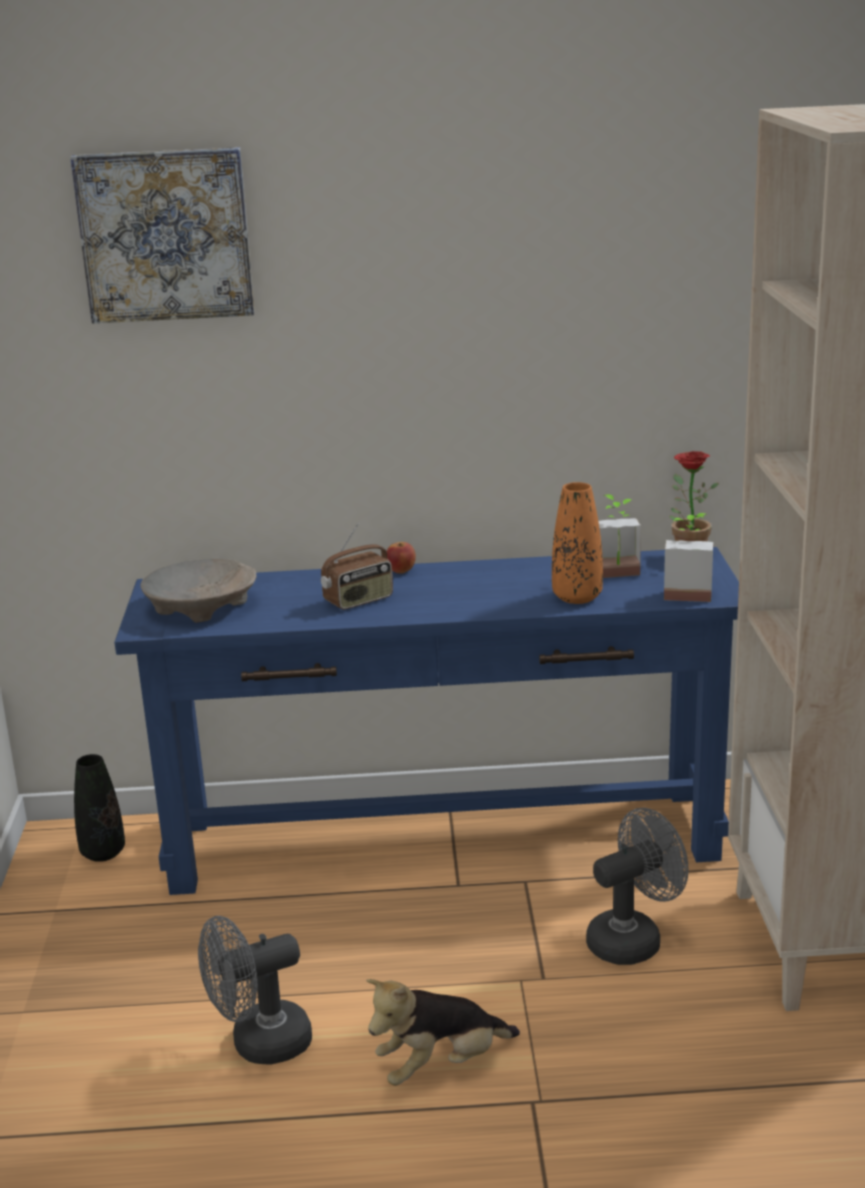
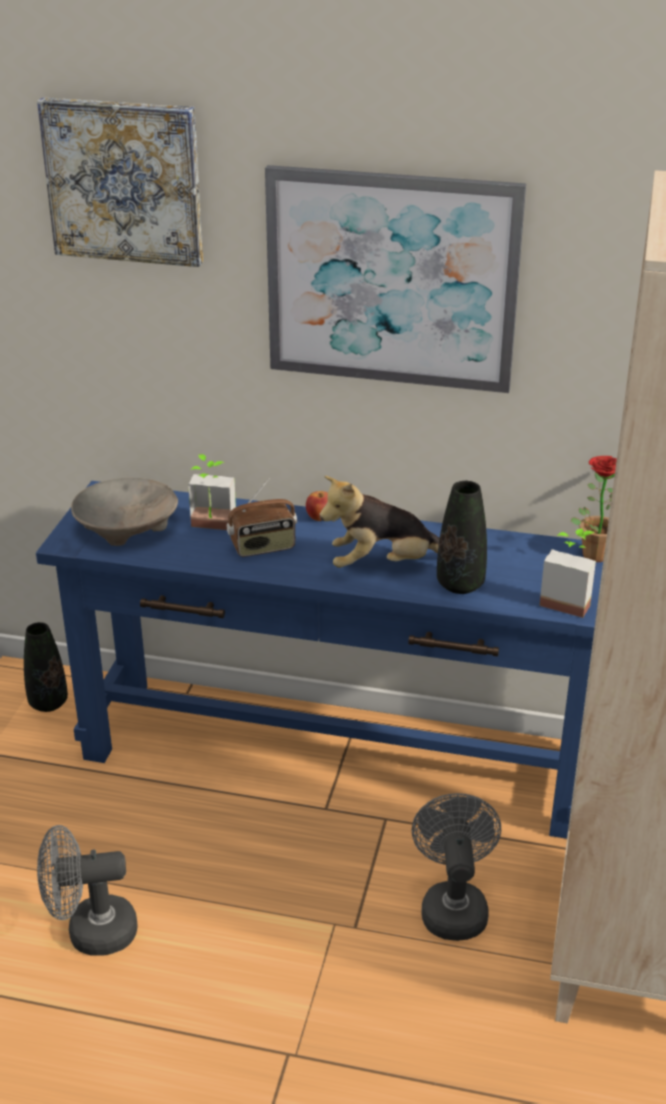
camera: 15 degrees right, 10 degrees up
plush toy [366,979,520,1086] -> plush toy moved to [320,476,440,568]
orange vase [552,482,603,604] -> black vase [437,481,487,594]
grey fan [586,808,688,965] -> grey fan turned 75 degrees counterclockwise [412,793,501,941]
potted plant [598,495,641,578] -> potted plant moved to [188,454,236,530]
none -> picture [265,165,526,393]

